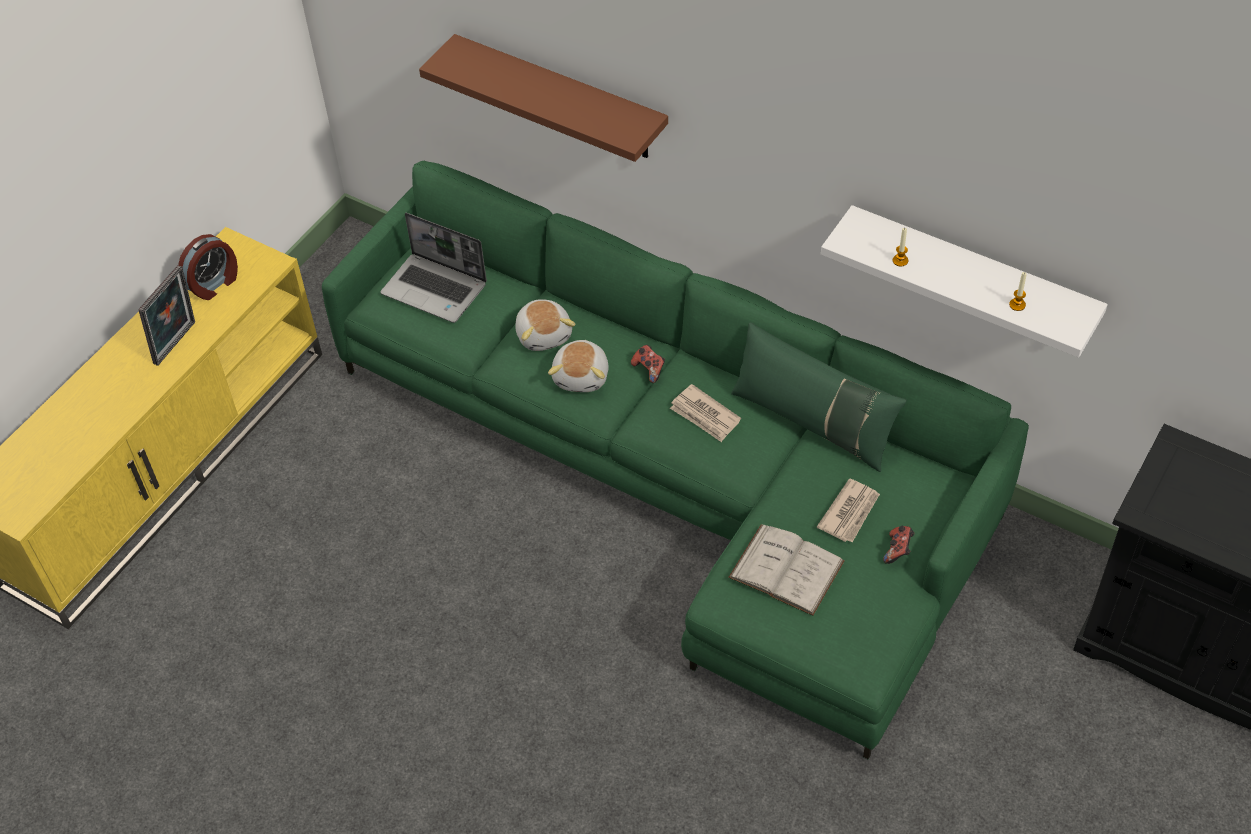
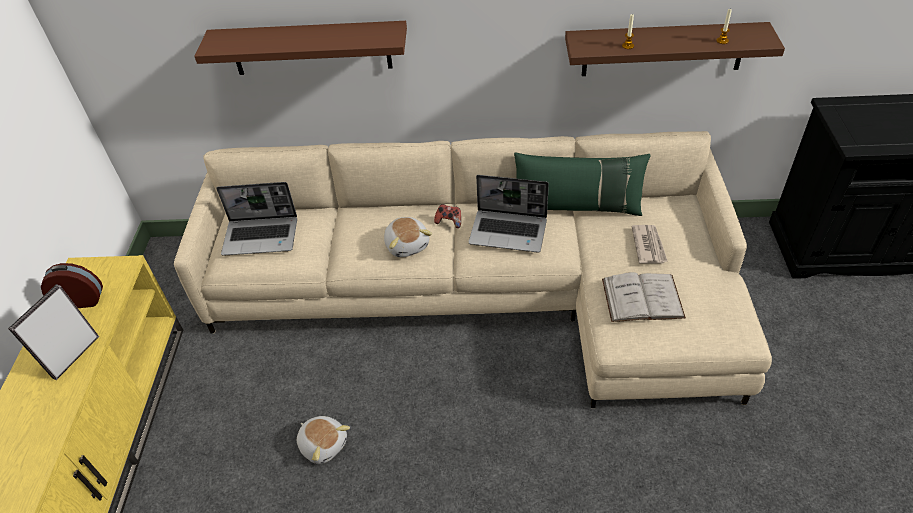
camera: 30 degrees left, 5 degrees down
picture frame [138,265,195,366] -> picture frame turned 150 degrees counterclockwise [8,284,99,380]
alarm clock [178,234,238,300] -> alarm clock turned 105 degrees counterclockwise [41,263,103,308]
green sofa [322,161,1029,759] -> beige sofa [174,131,772,408]
plush toy [515,299,576,351] -> plush toy moved to [297,416,350,464]
newspaper [670,384,741,442] -> laptop [469,175,549,253]
white shelf [821,205,1108,358] -> brown shelf [565,22,785,76]
game controller [883,526,915,564] -> none

